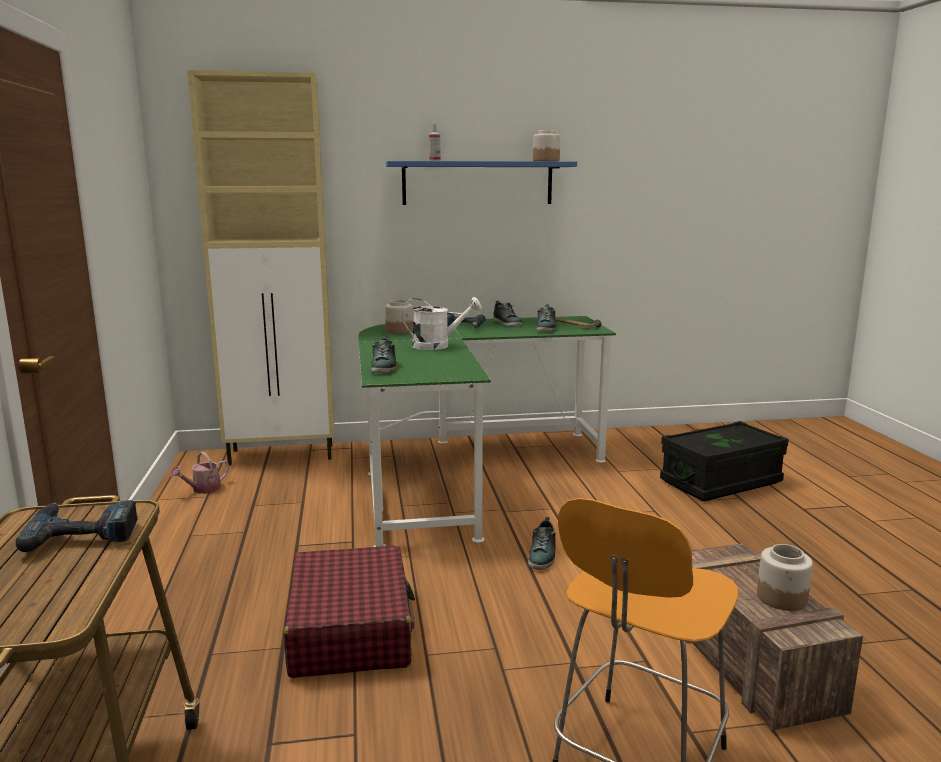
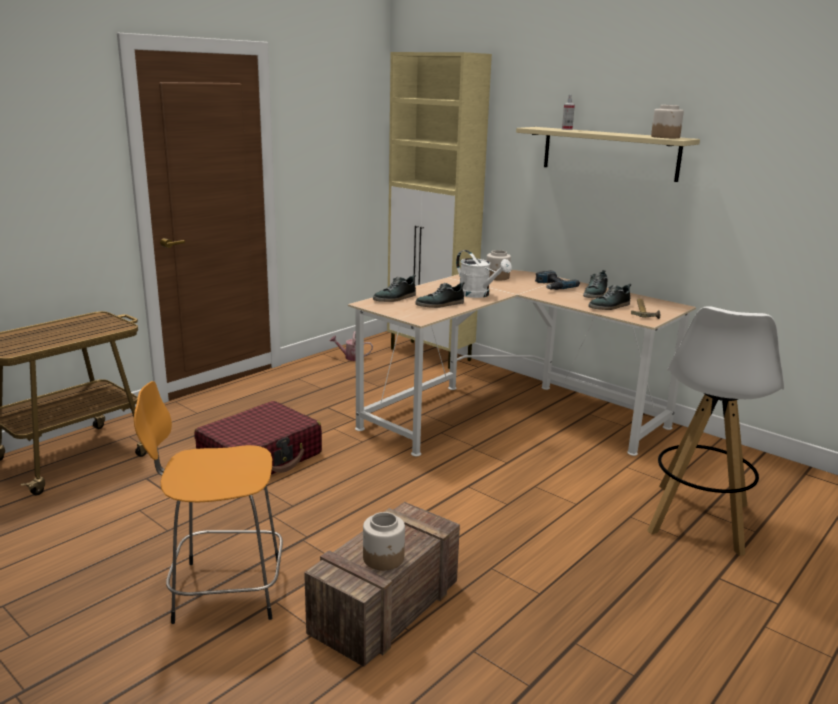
camera: 50 degrees right, 5 degrees up
power drill [16,500,138,552] -> none
green desk [358,316,616,547] -> beige desk [348,270,696,456]
blue shelf [386,161,577,205] -> beige shelf [516,127,700,182]
shoe [528,517,555,570] -> shoe moved to [415,282,465,308]
black storage box [660,421,789,501] -> white stool [647,306,784,556]

